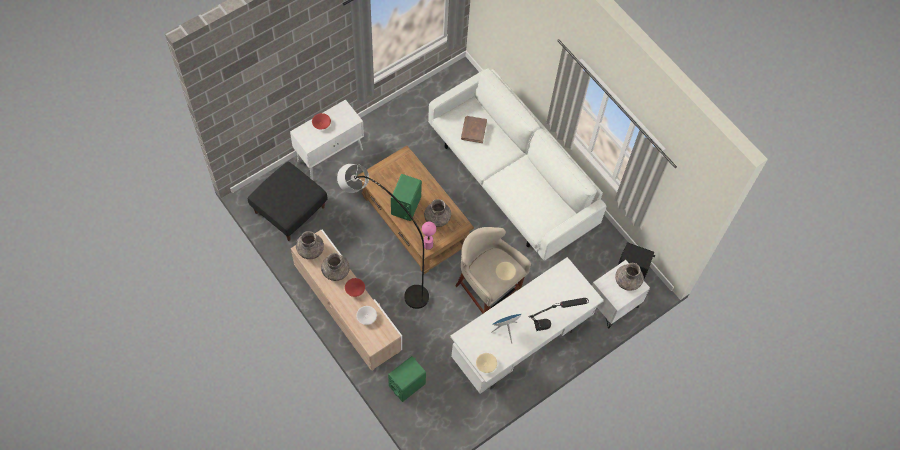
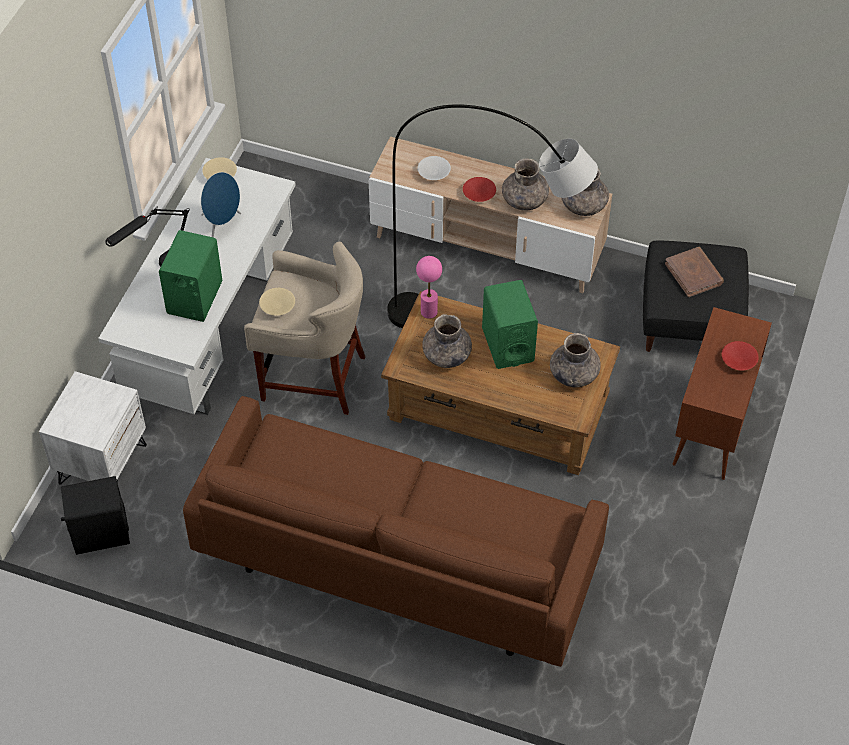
camera: 150 degrees right, 10 degrees down
white cabinet [290,99,364,180] -> brown cabinet [673,307,772,480]
green speaker [388,356,426,402] -> green speaker moved to [159,230,222,322]
white sofa [428,68,607,261] -> brown sofa [183,396,609,667]
brown book [461,116,487,143] -> brown book moved to [665,247,724,297]
grey vase [615,263,644,291] -> grey vase moved to [550,333,601,387]

